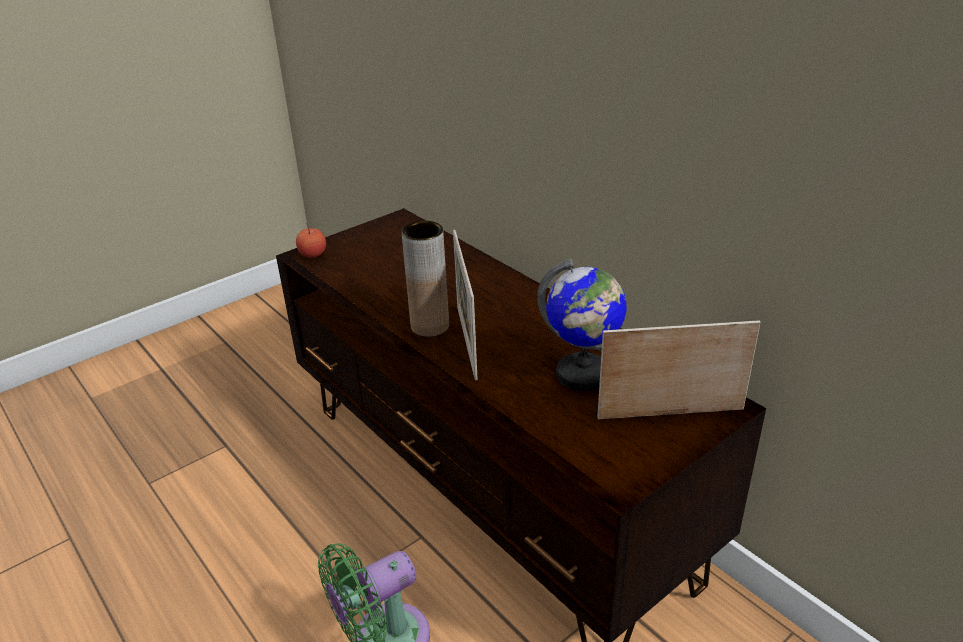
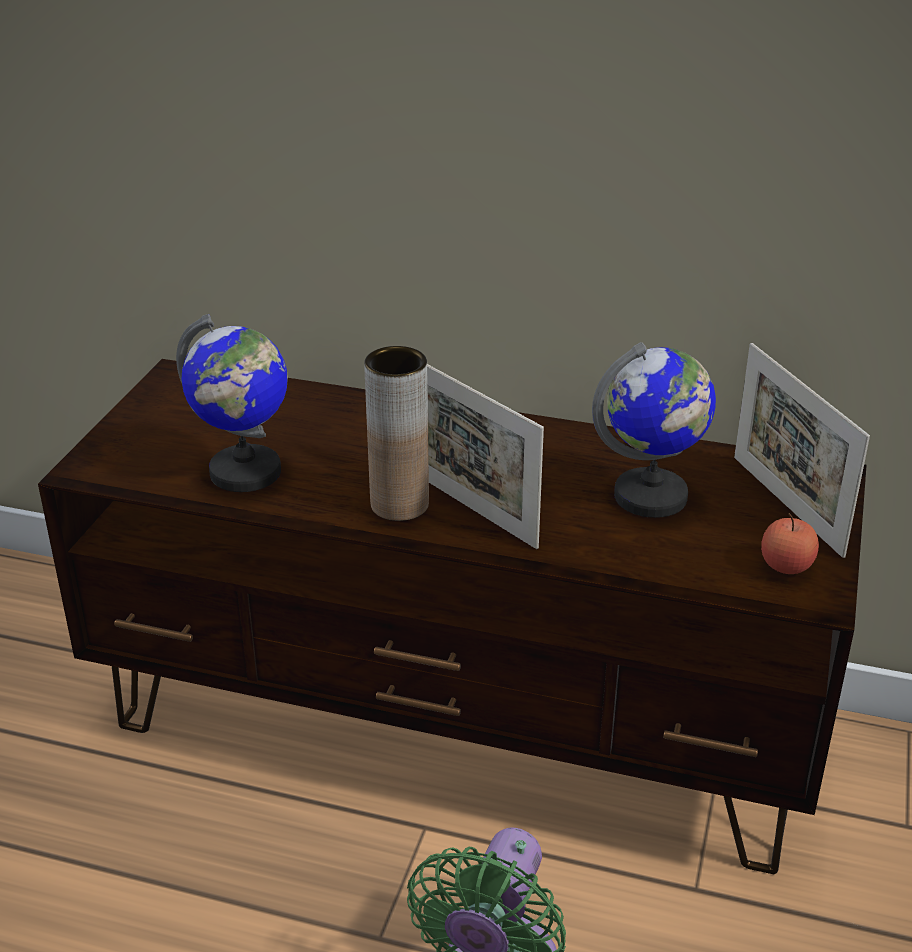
camera: 35 degrees left, 0 degrees up
apple [296,223,326,258] -> apple moved to [761,513,819,574]
picture frame [597,320,760,419] -> picture frame turned 75 degrees counterclockwise [734,343,870,558]
none -> globe [176,314,288,492]

